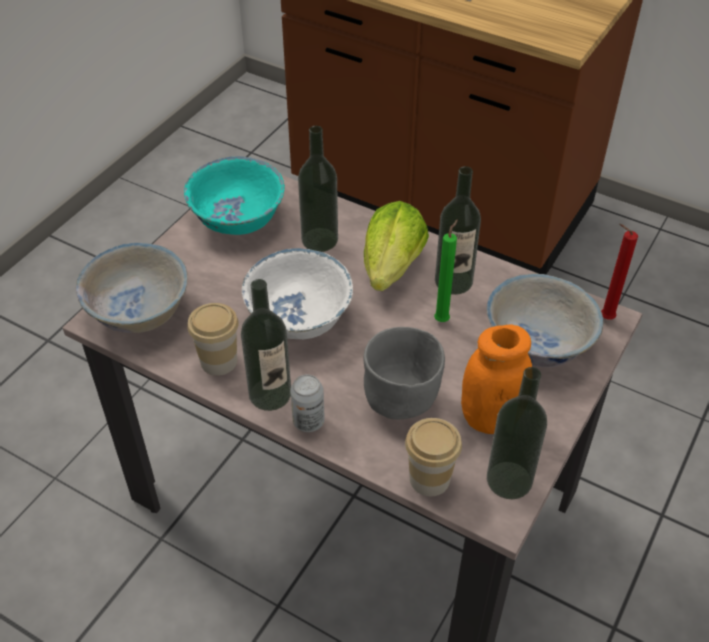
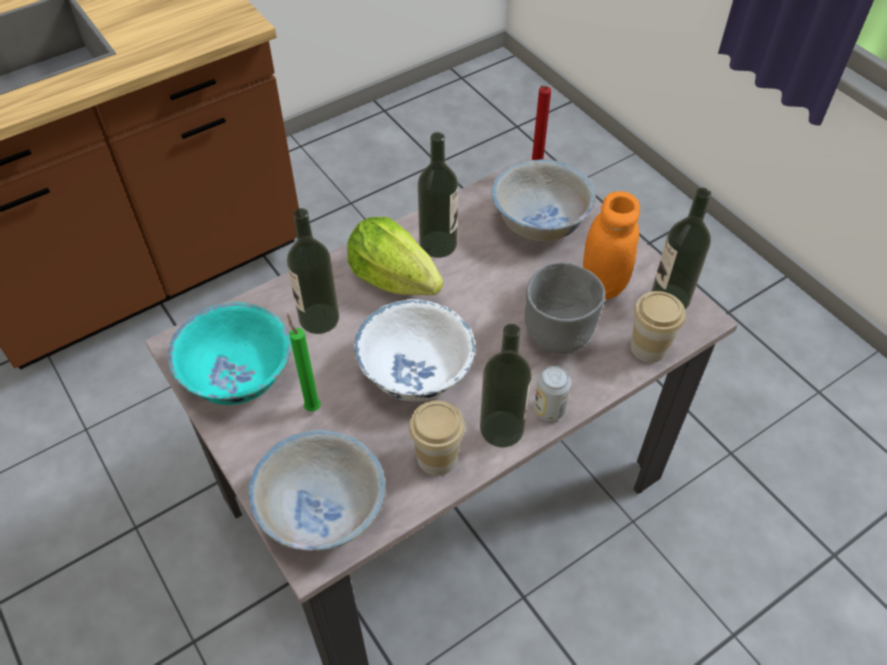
camera: 65 degrees left, 5 degrees up
green candle [434,219,458,322] -> green candle moved to [287,313,321,412]

